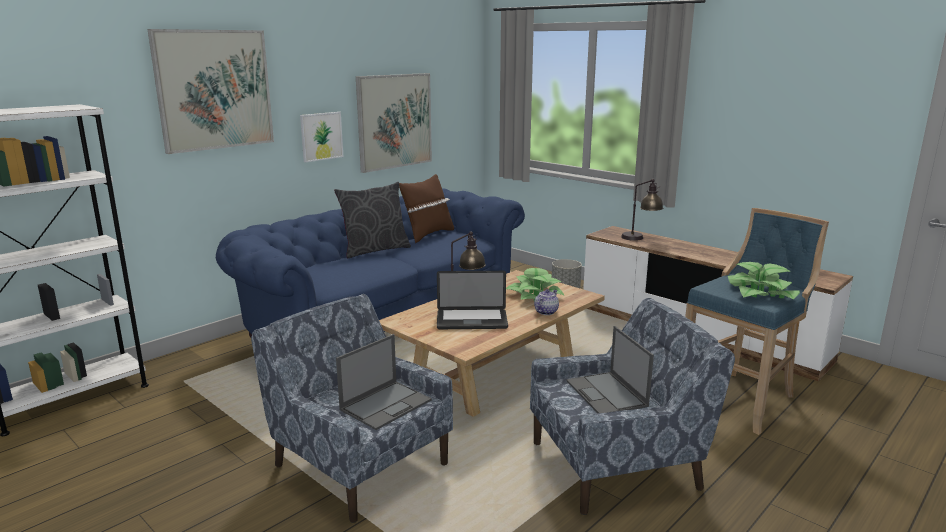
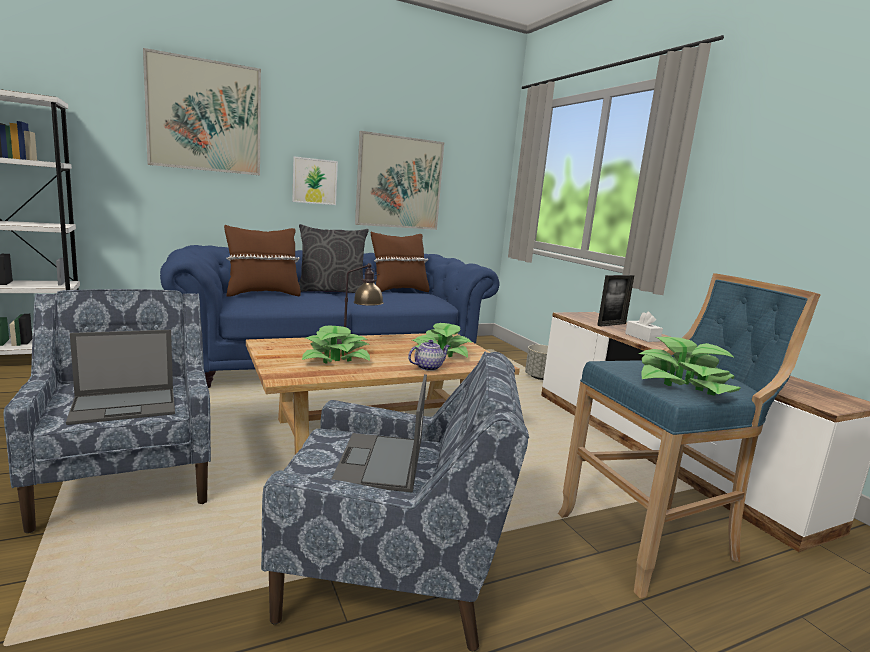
camera: 20 degrees right, 5 degrees down
laptop [437,271,508,329] -> potted plant [302,325,370,364]
table lamp [621,179,663,241] -> picture frame [597,275,634,326]
none -> brown pillow [224,225,301,297]
none -> white tissue box [625,312,663,342]

